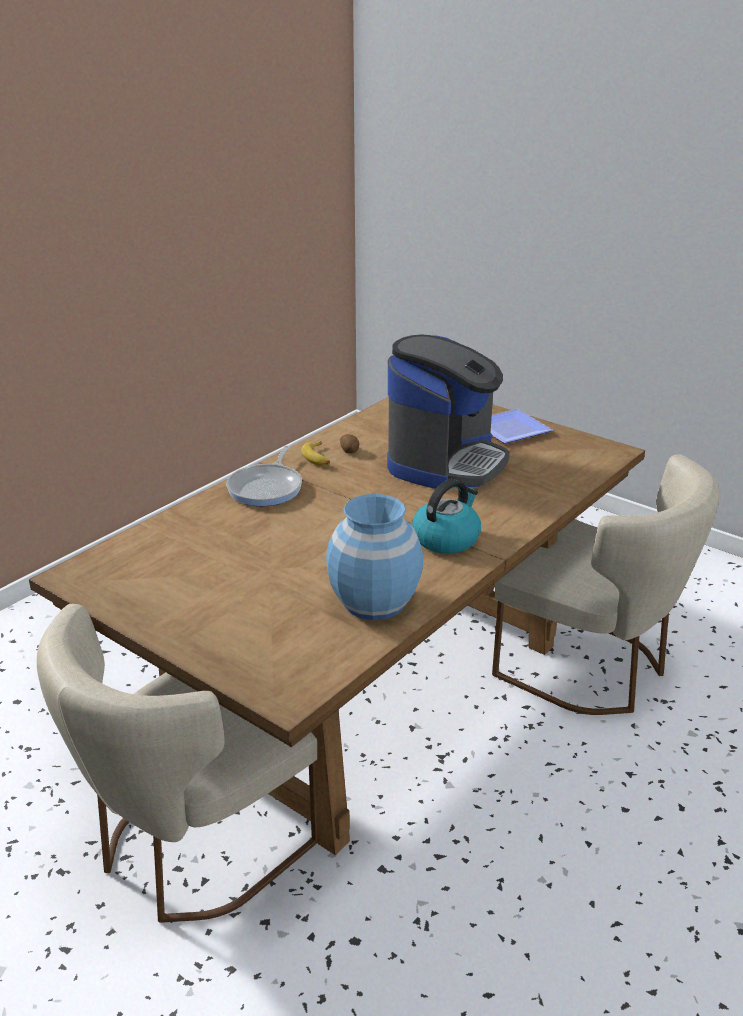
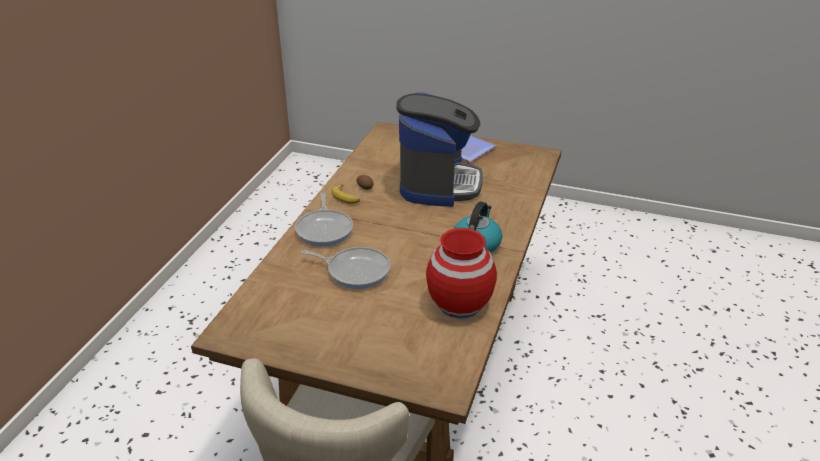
camera: 20 degrees left, 5 degrees up
blue vase [326,494,423,620] -> red vase [426,228,497,318]
beige chair [492,454,719,715] -> none
none -> frying pan [301,247,390,289]

